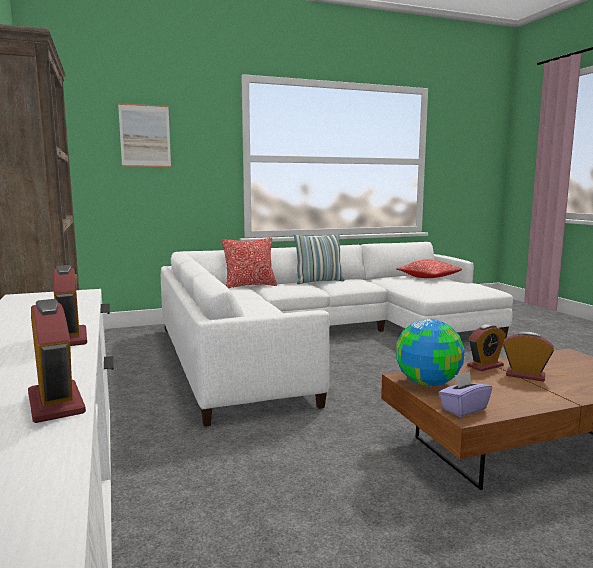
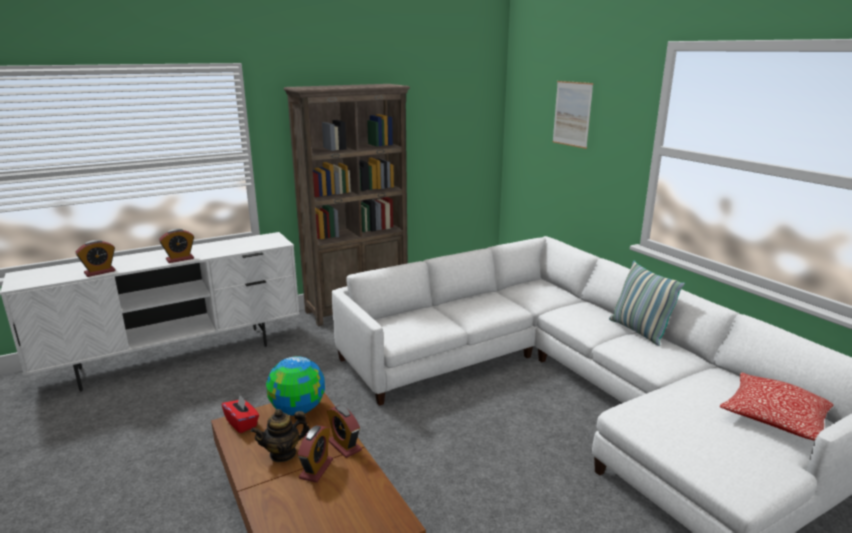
camera: 80 degrees right, 10 degrees up
pillow [222,238,277,288] -> none
purple tissue box [438,371,492,417] -> red tissue box [222,395,259,433]
none -> teapot [251,409,310,462]

